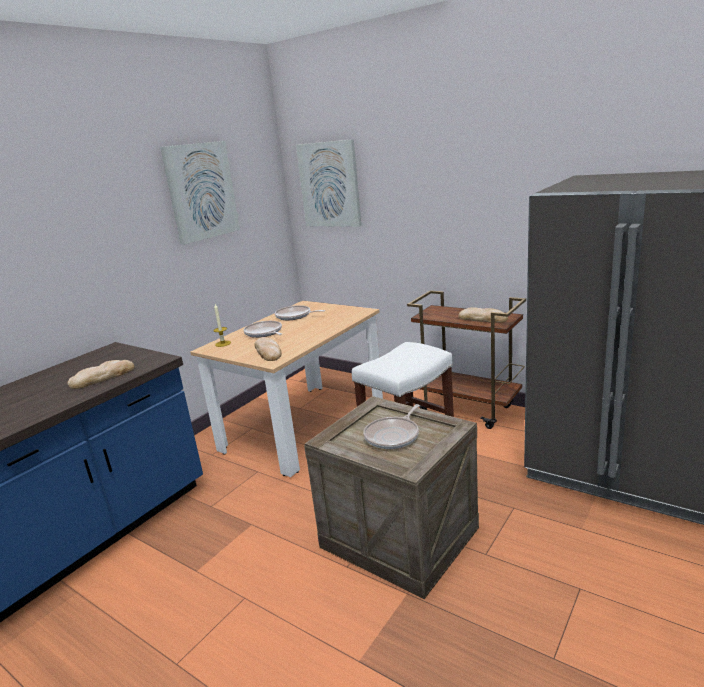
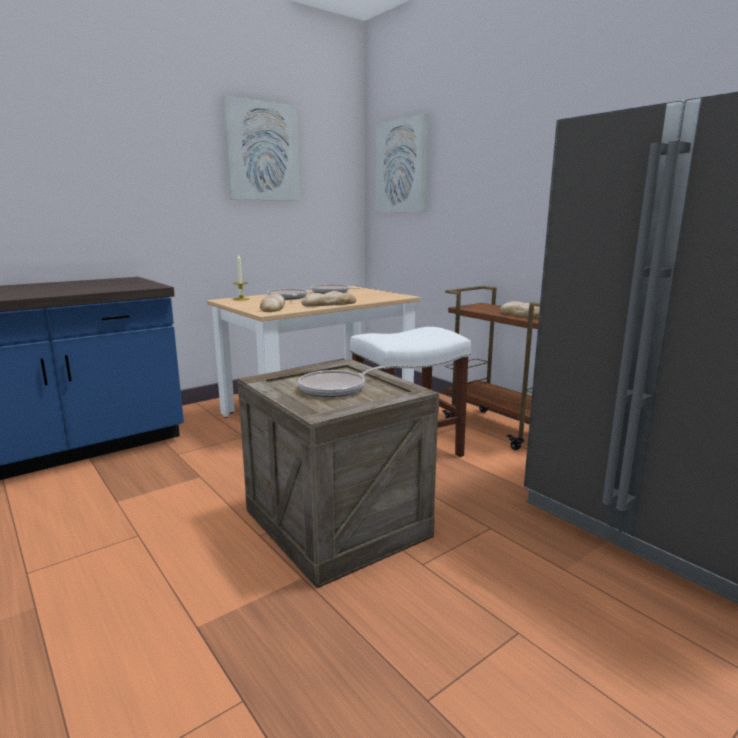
camera: 15 degrees right, 5 degrees down
bread [67,360,135,389] -> bread moved to [301,291,356,307]

